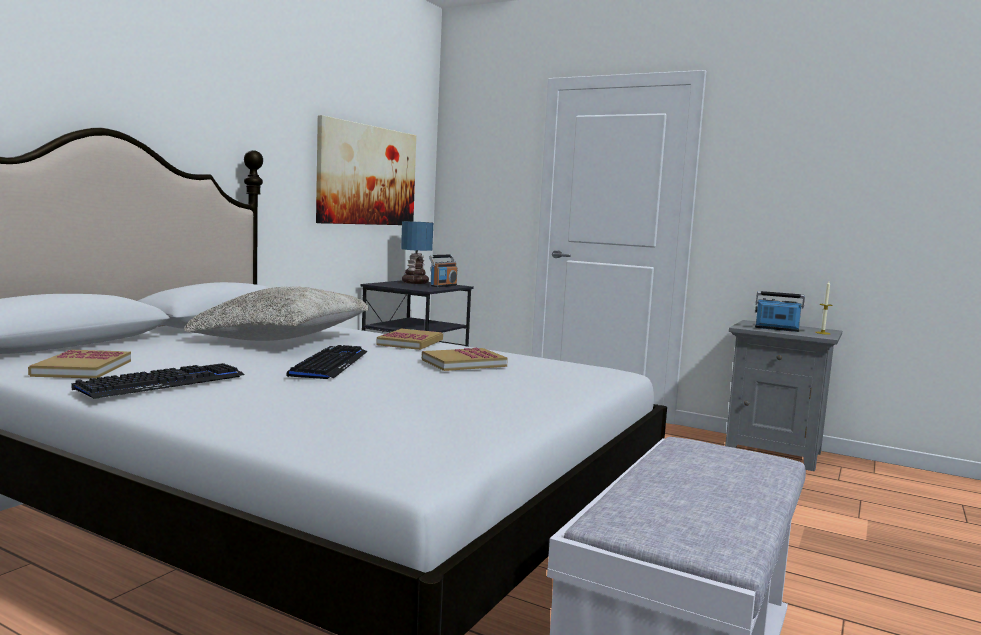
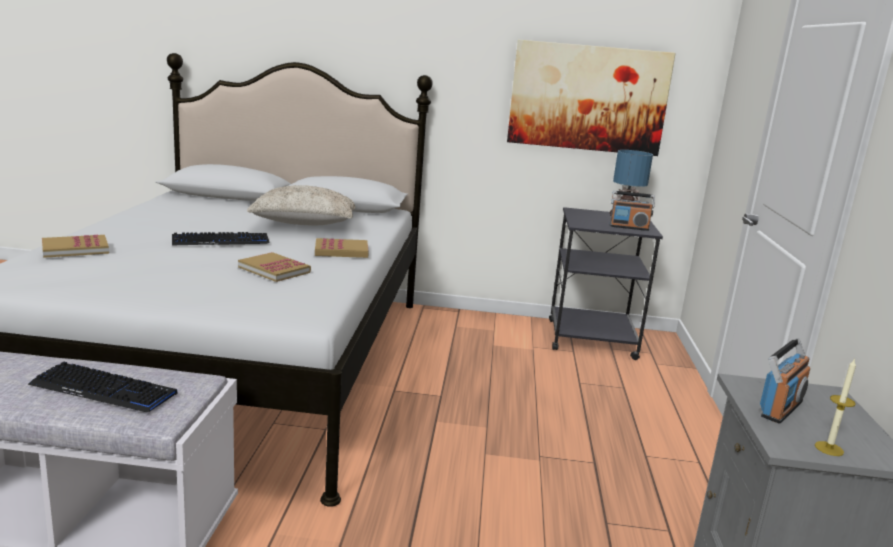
camera: 65 degrees right, 10 degrees up
book [28,350,131,379] -> book moved to [42,234,109,258]
keyboard [71,363,245,399] -> keyboard moved to [28,362,177,412]
radio [755,291,805,332] -> radio turned 45 degrees clockwise [760,338,810,424]

